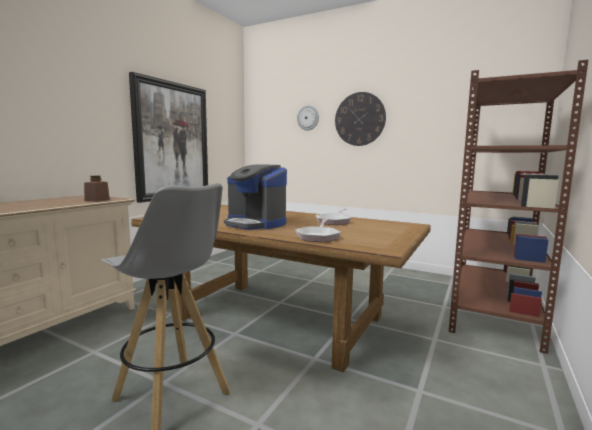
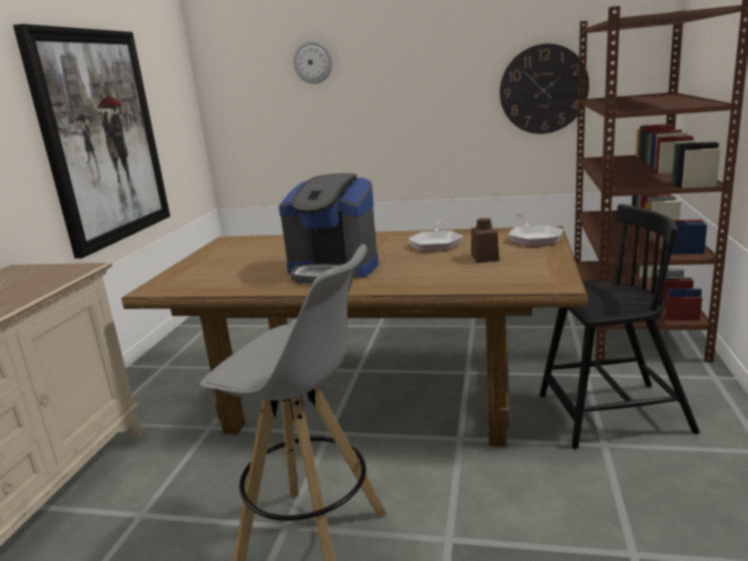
camera: 15 degrees left, 10 degrees up
brown jar [84,176,110,202] -> brown jar moved to [471,218,499,263]
frying pan [295,219,341,242] -> frying pan moved to [508,214,563,247]
wall clock [335,92,386,146] -> wall clock moved to [500,44,589,134]
none -> black chair [539,204,700,449]

